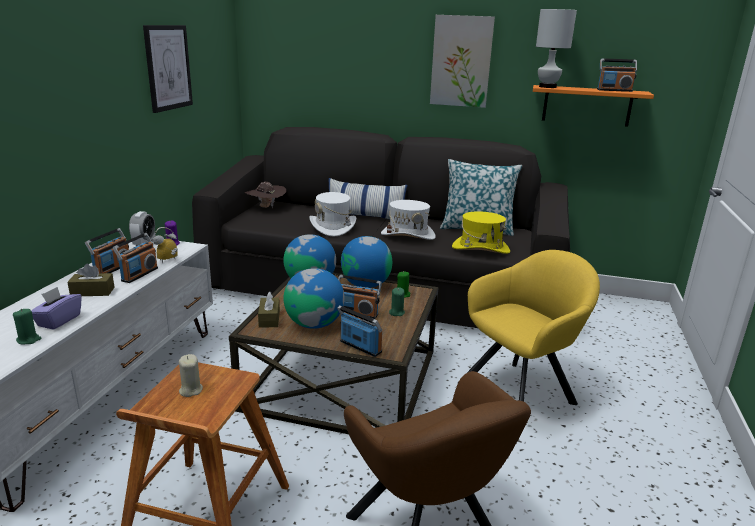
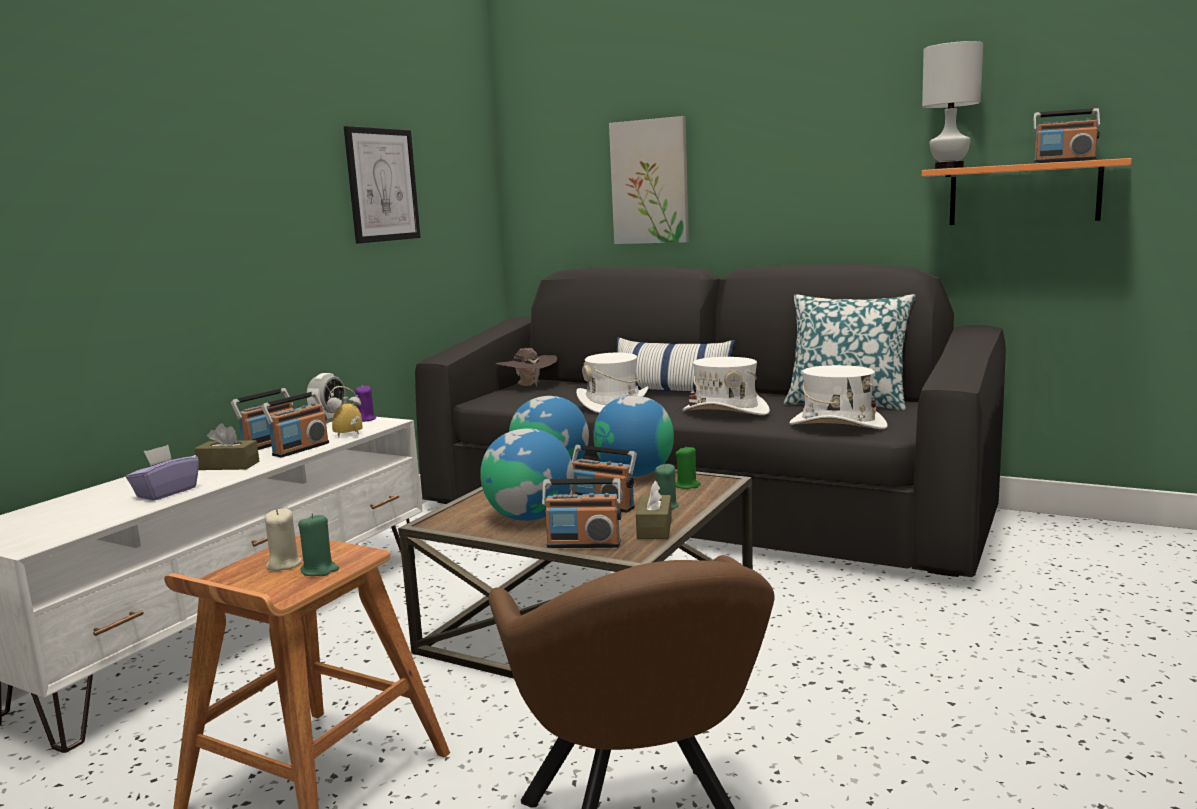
camera: 15 degrees right, 10 degrees down
green candle [13,309,41,345] -> green candle moved to [298,513,339,576]
brown tissue box [258,291,280,328] -> brown tissue box moved to [636,480,672,539]
radio [337,305,382,357] -> radio turned 135 degrees clockwise [542,478,622,548]
picture [430,15,495,108] -> picture moved to [609,116,689,244]
yellow hat [452,211,510,254] -> white hat [789,365,887,429]
yellow armchair [467,250,600,405] -> none

